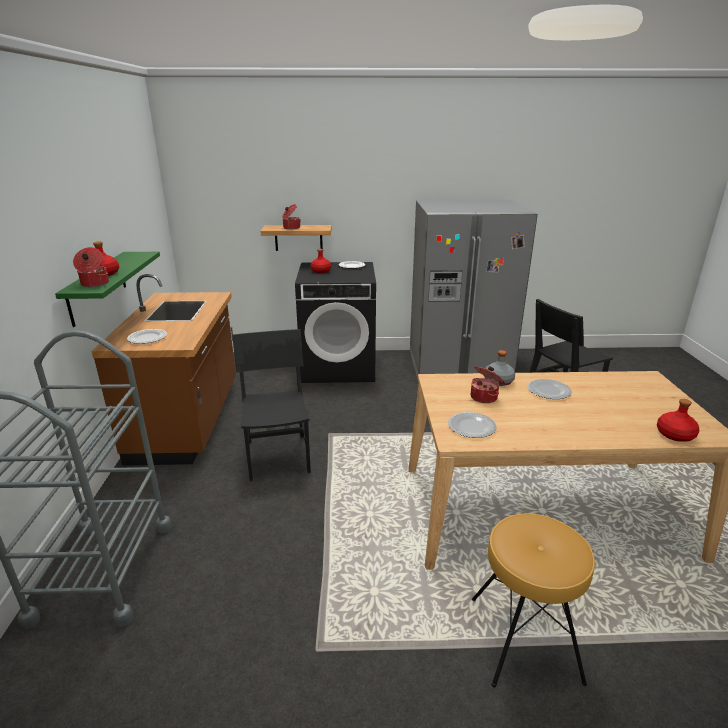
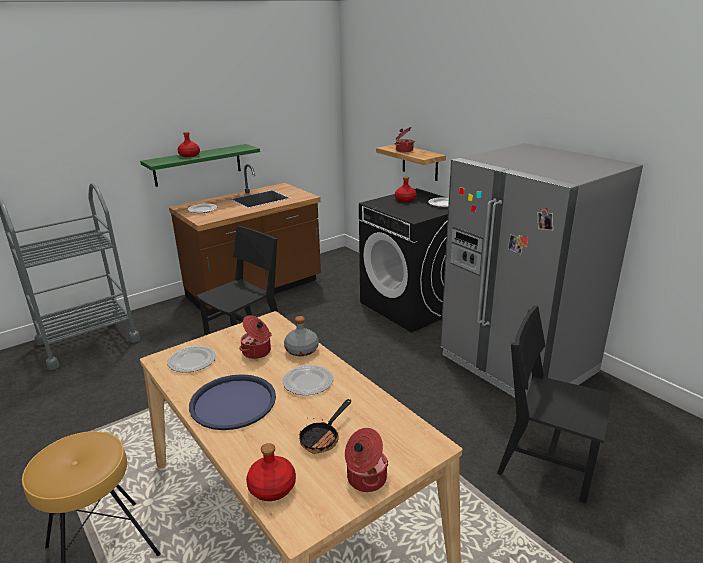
camera: 55 degrees right, 0 degrees up
cooking pot [73,247,109,287] -> cooking pot moved to [345,428,388,492]
none -> blue tray [189,374,276,430]
none -> frying pan [299,399,351,454]

